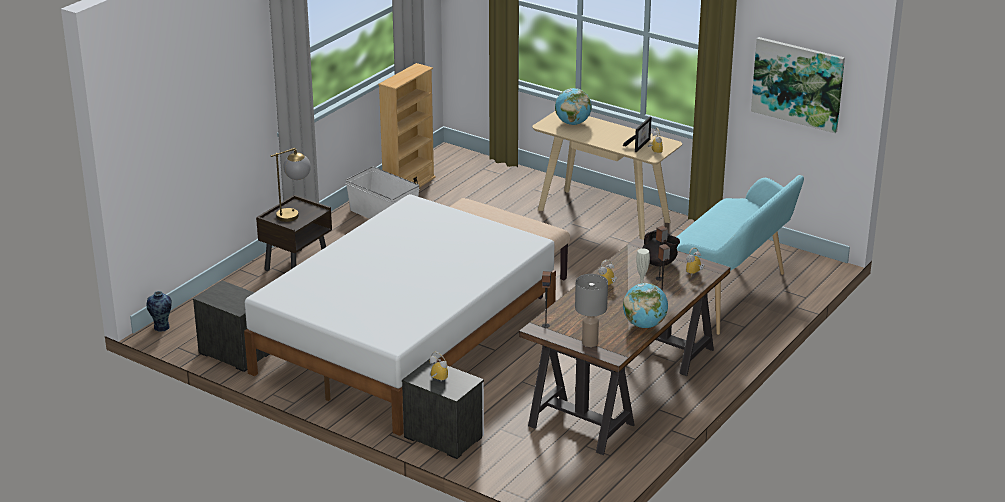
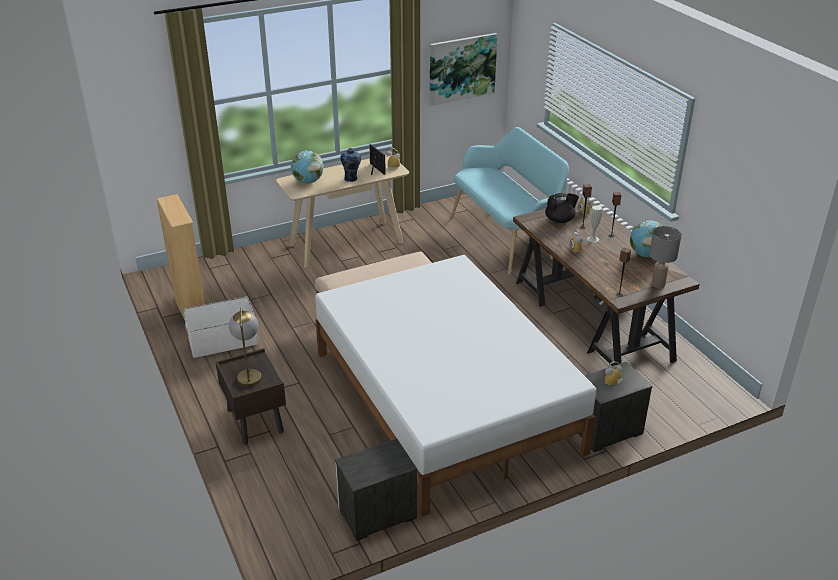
camera: 60 degrees left, 5 degrees up
vase [147,291,172,332] -> vase moved to [340,148,361,182]

